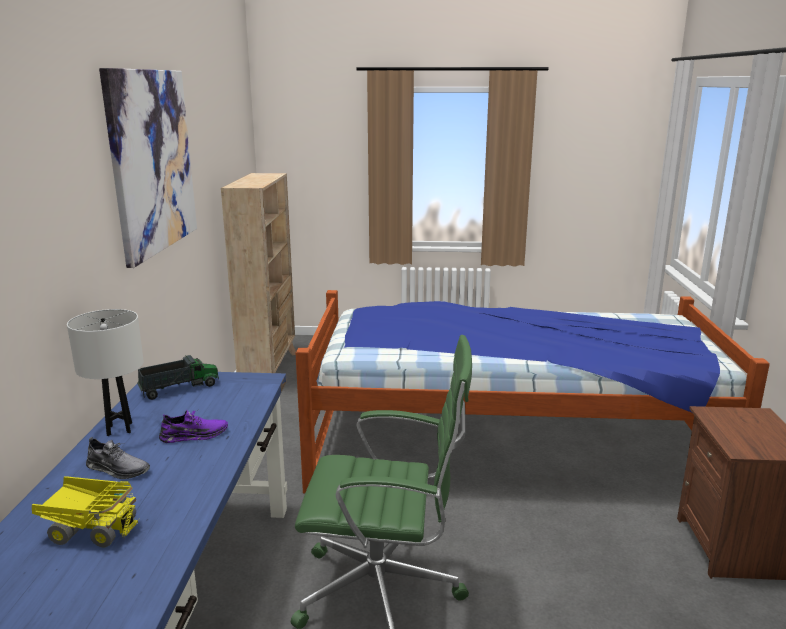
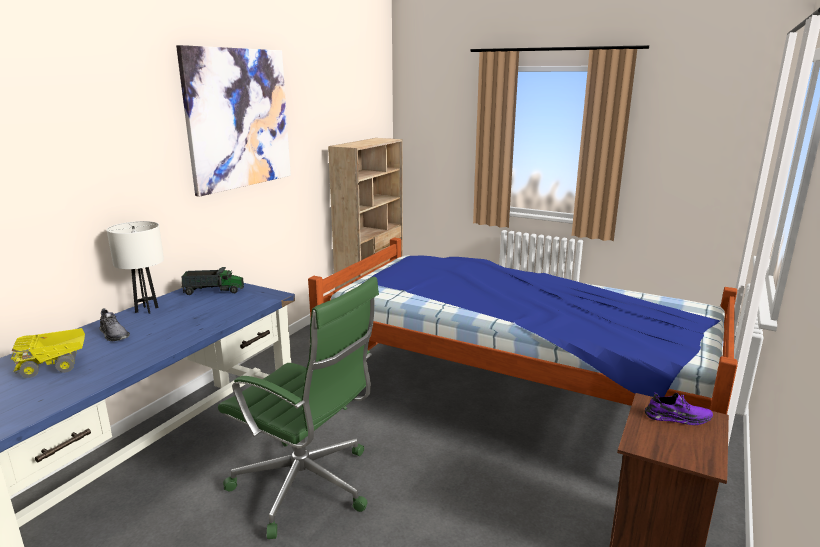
camera: 25 degrees right, 0 degrees up
toy truck [32,476,140,548] -> toy truck turned 120 degrees clockwise [11,328,85,378]
purple shoe [159,410,228,443] -> purple shoe moved to [645,392,713,425]

